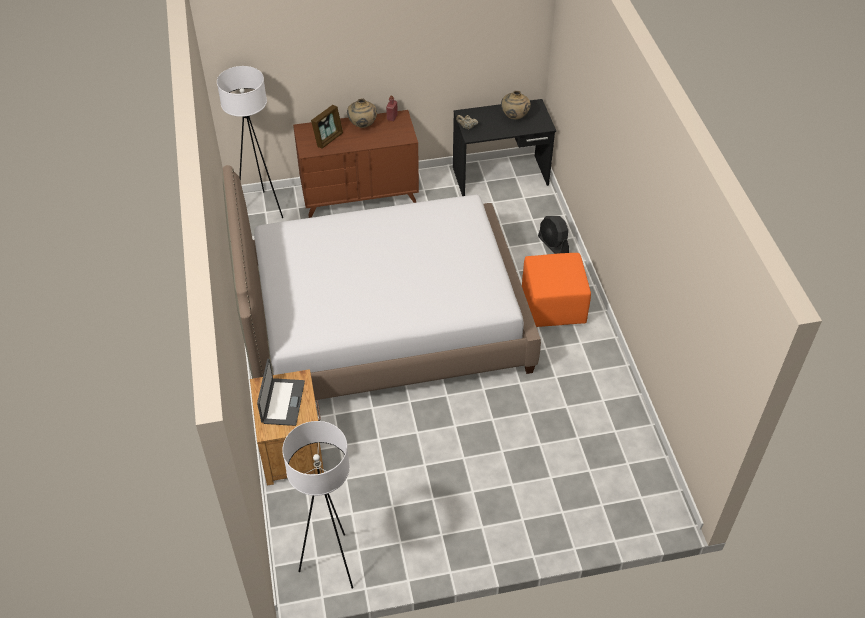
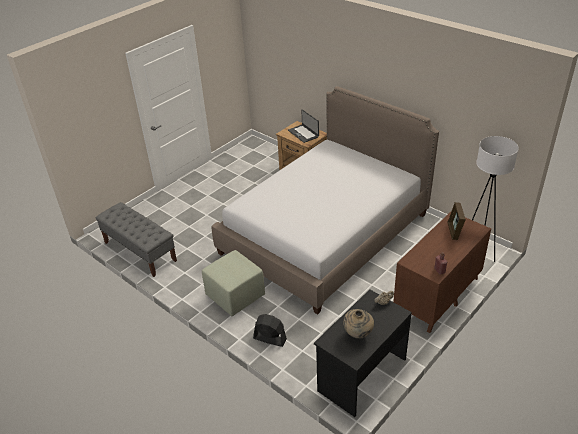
camera: 145 degrees right, 10 degrees down
white floor lamp [282,421,353,589] -> none
beige vase [347,98,377,128] -> none
orange ottoman [522,253,591,327] -> green ottoman [202,250,265,316]
none -> grey bench [96,202,177,277]

